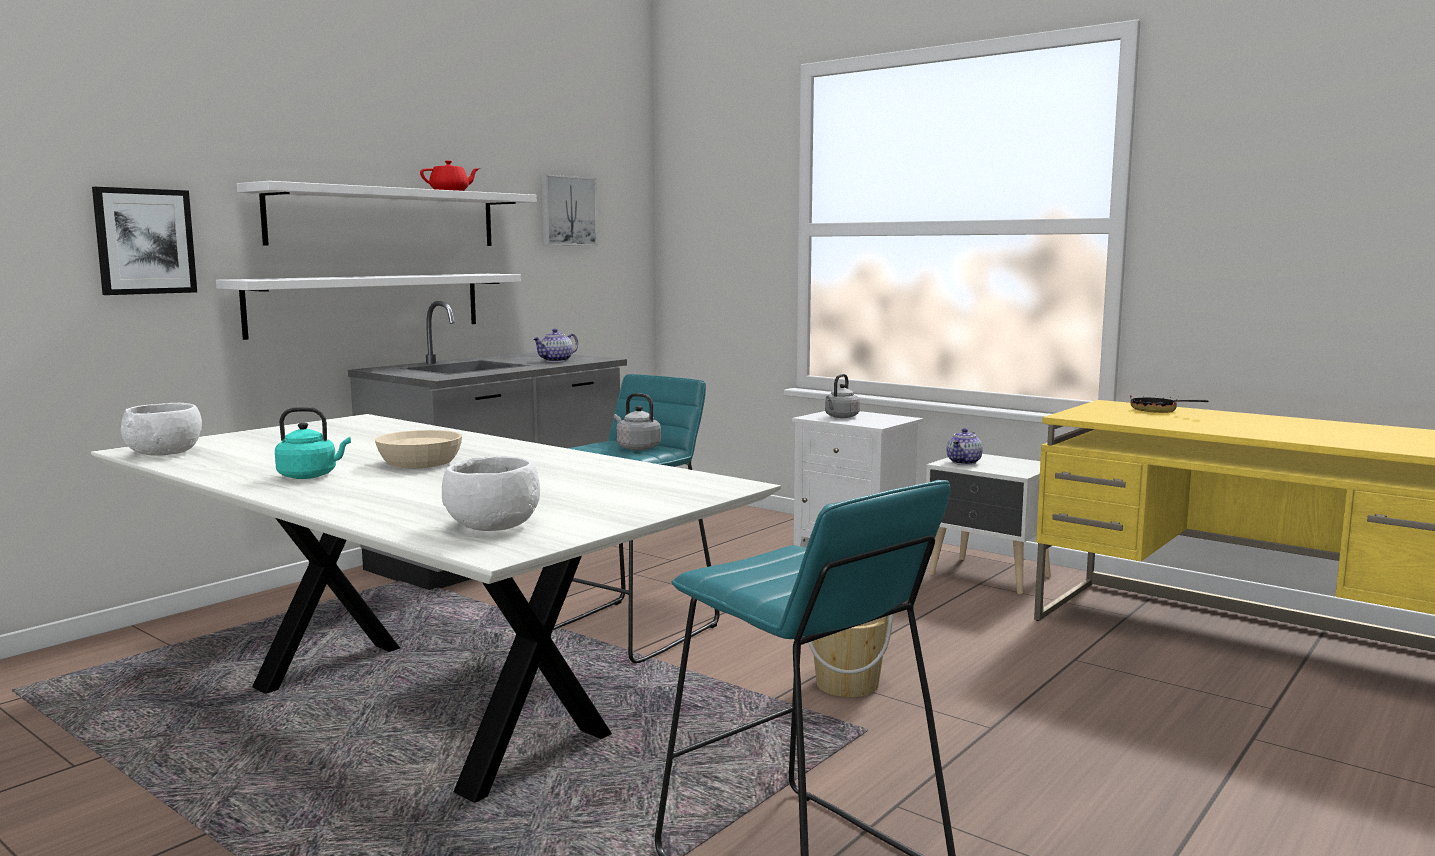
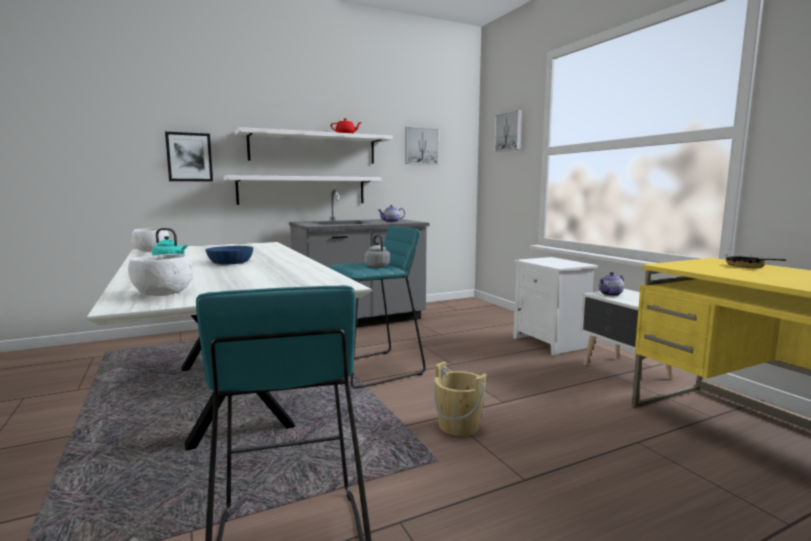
camera: 25 degrees right, 0 degrees up
beige bowl [375,430,462,468] -> blue bowl [206,246,253,265]
grey kettle [825,374,860,418] -> none
none -> picture [494,110,522,152]

